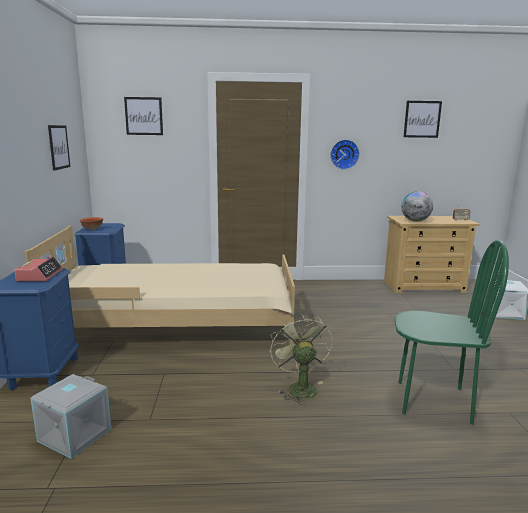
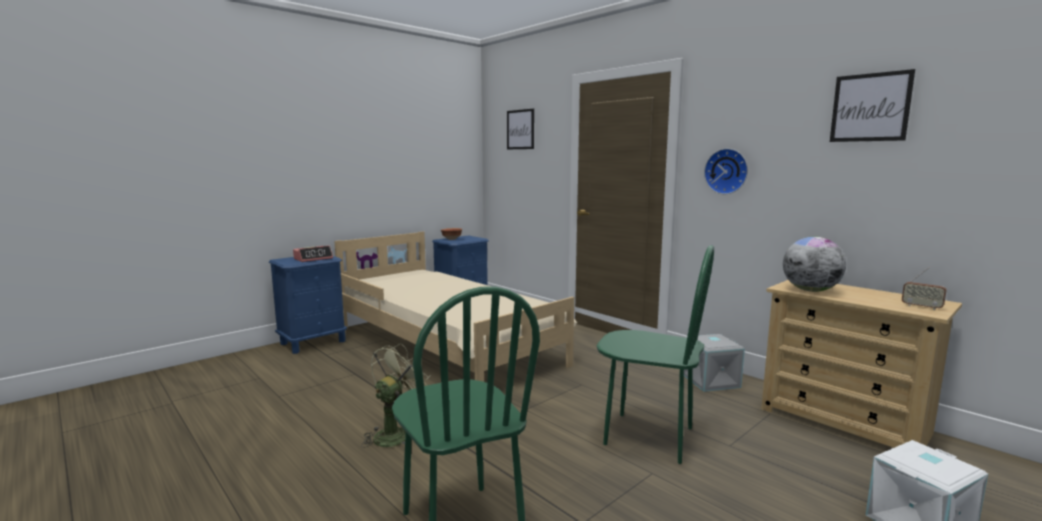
camera: 50 degrees right, 5 degrees down
grey storage box [30,374,111,459] -> grey storage box moved to [684,334,745,392]
picture [48,125,70,171] -> none
none -> green chair [597,245,714,464]

